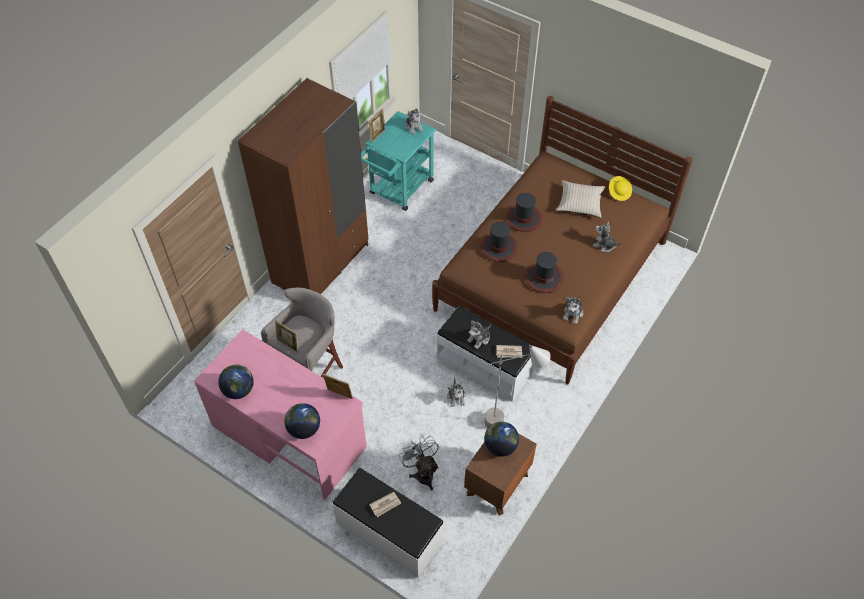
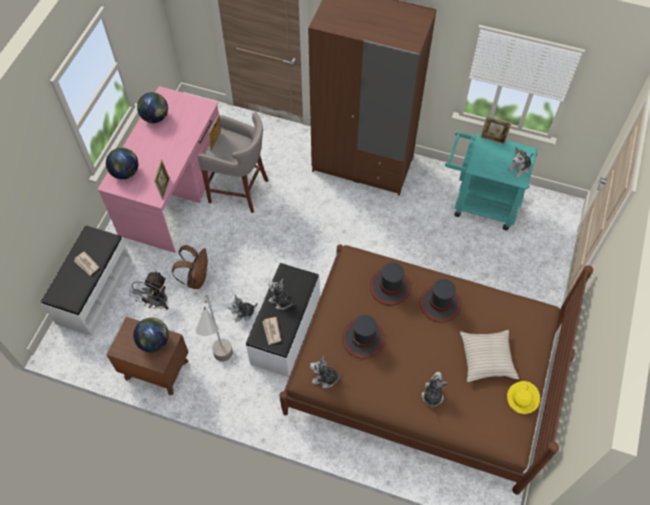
camera: 75 degrees right, 5 degrees up
grey fan [399,436,439,490] -> grey fan turned 150 degrees clockwise [129,271,168,310]
none -> brown backpack [172,245,208,289]

